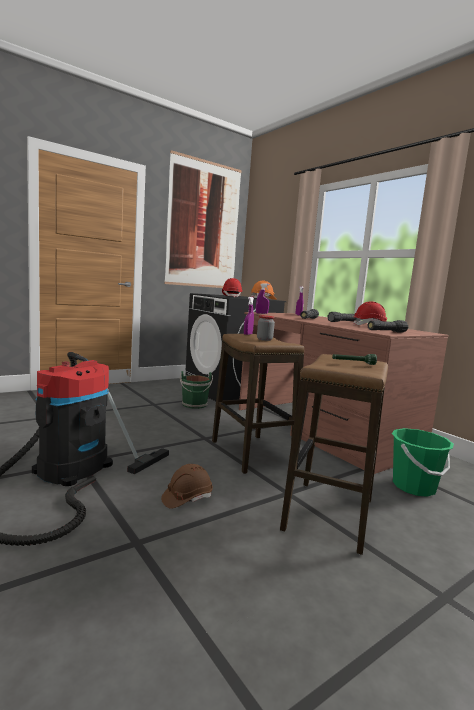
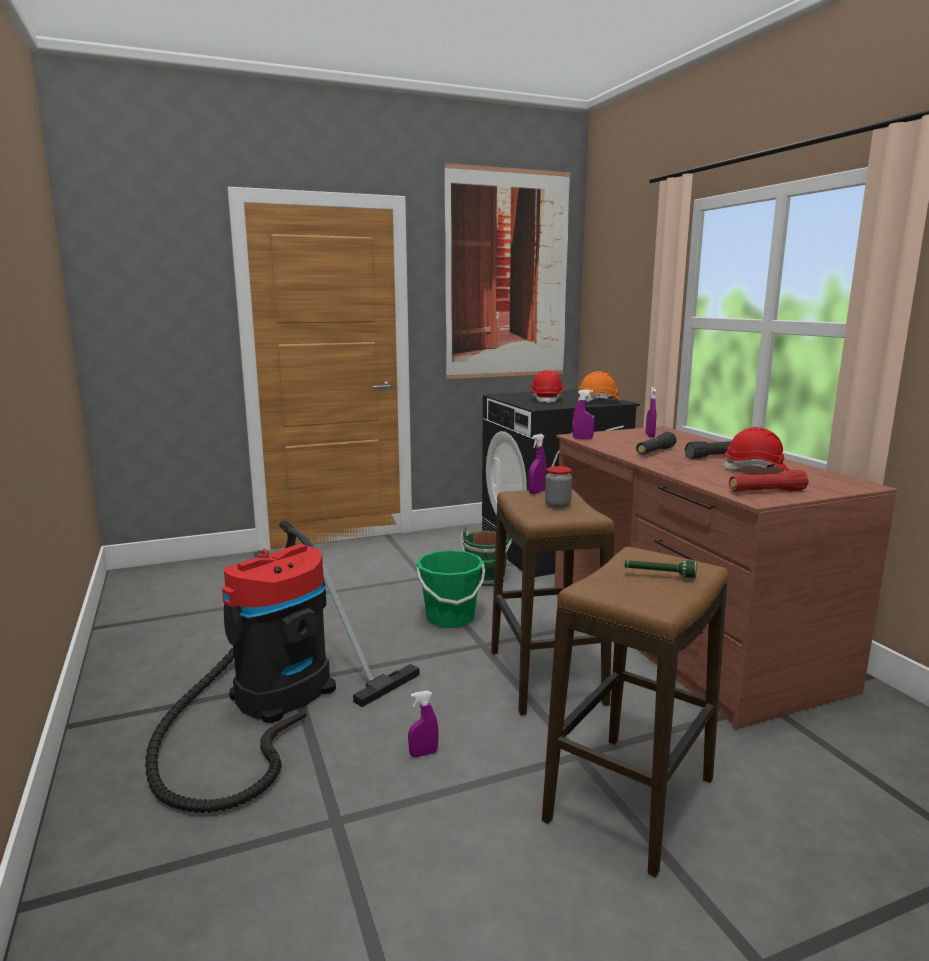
camera: 15 degrees right, 5 degrees up
brown hard hat [161,464,213,509] -> purple spray bottle [408,691,439,757]
black flashlight [368,320,408,332] -> red flashlight [729,470,809,492]
green bucket [392,428,454,497] -> green bucket moved to [416,550,485,628]

